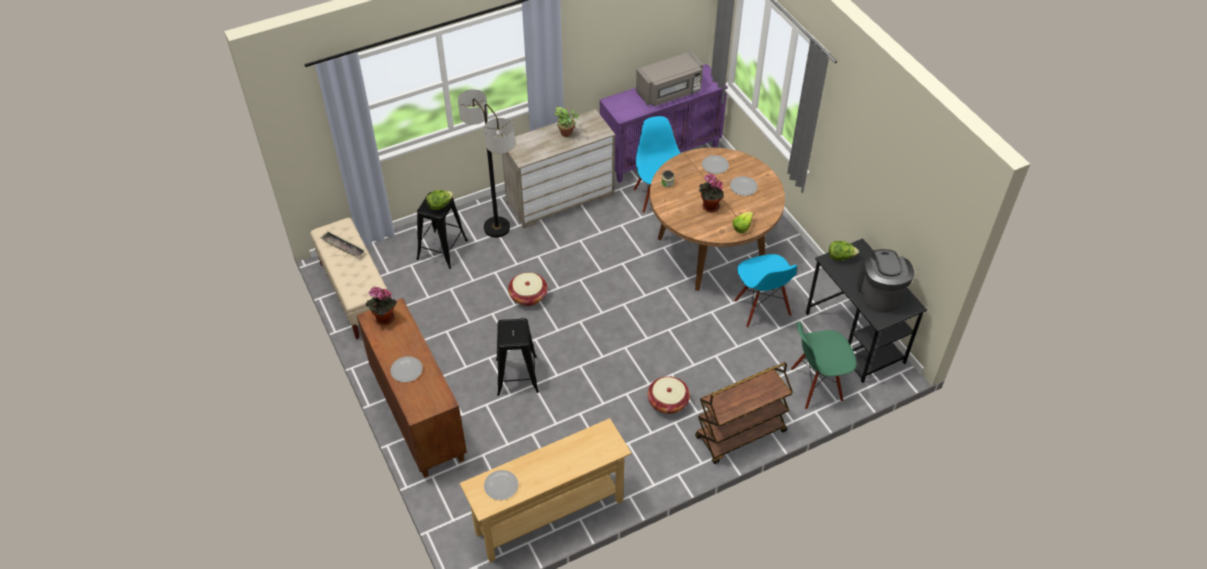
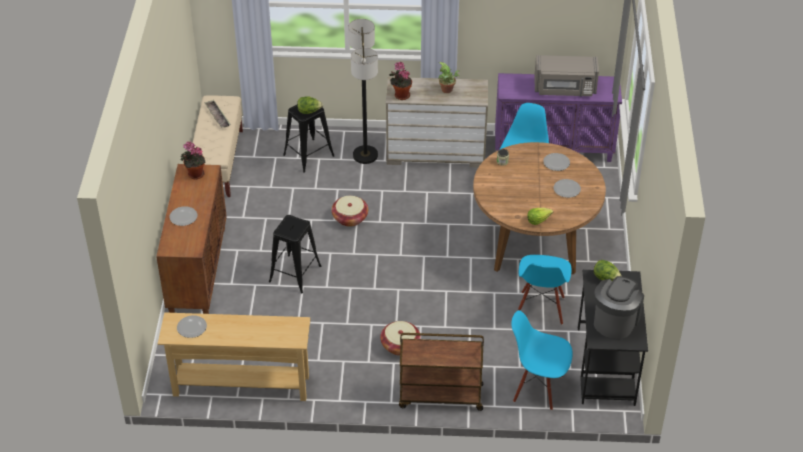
camera: 30 degrees right, 5 degrees down
potted plant [699,173,724,212] -> potted plant moved to [389,62,412,100]
green chair [791,322,857,409] -> blue chair [511,310,573,410]

